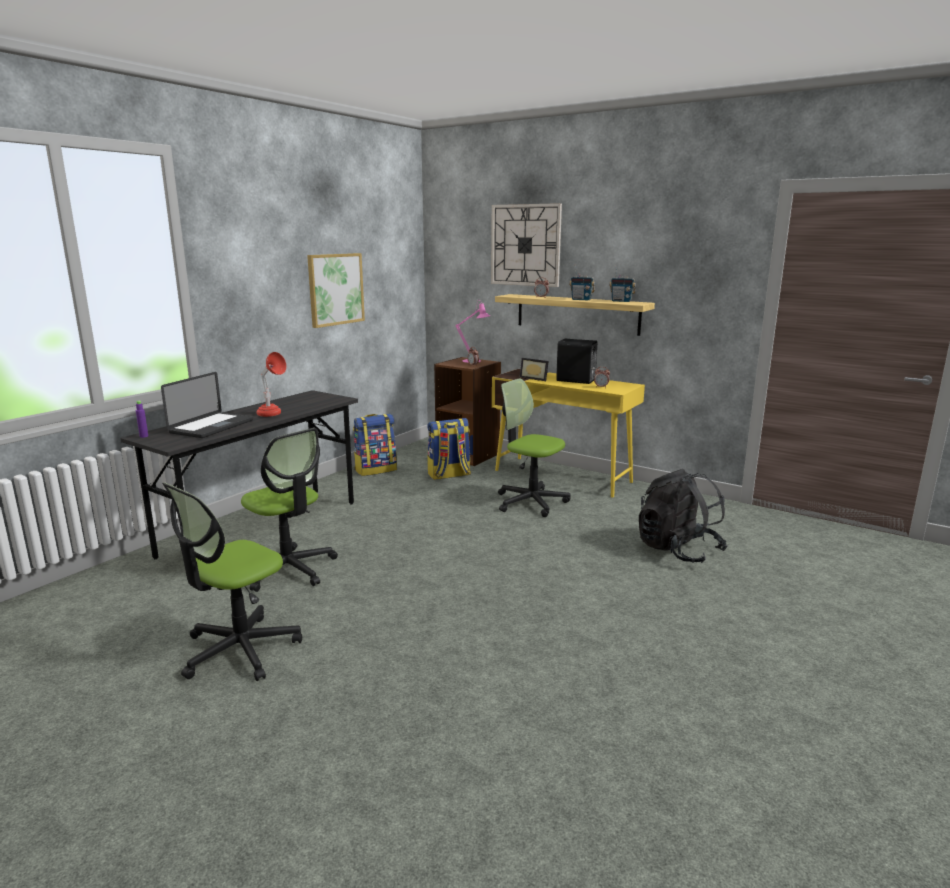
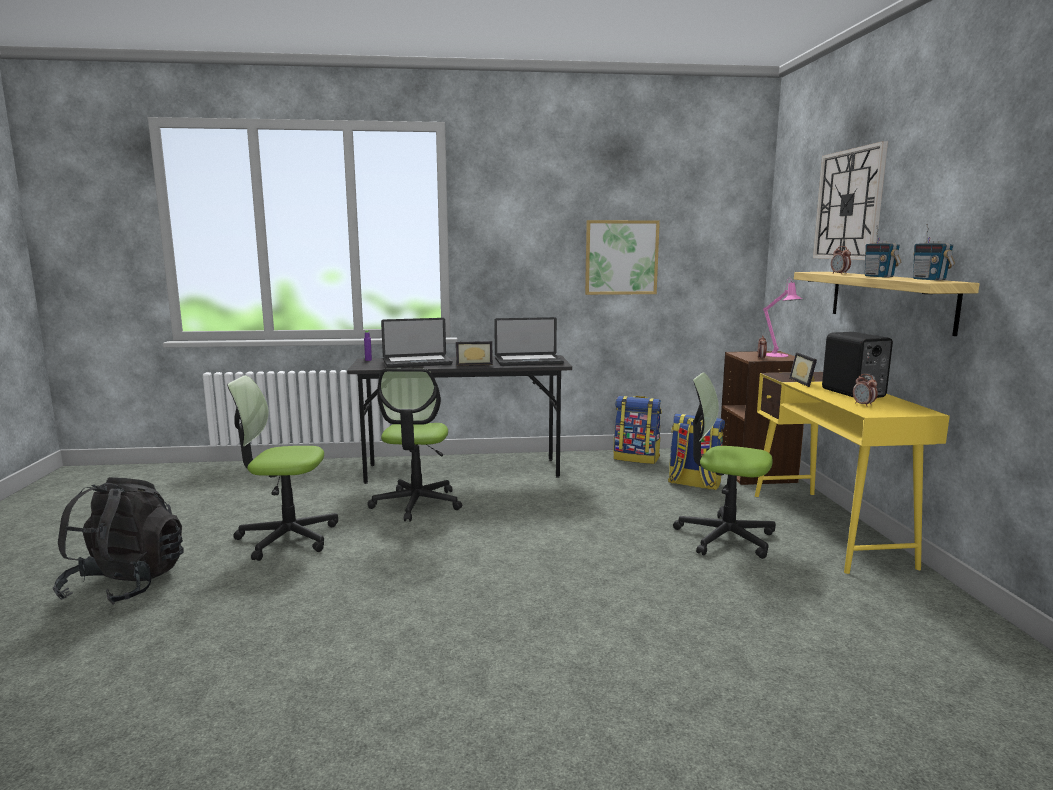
camera: 50 degrees right, 5 degrees down
red table lamp [256,352,286,417] -> picture frame [456,341,493,366]
office chair [498,378,571,517] -> office chair turned 60 degrees counterclockwise [673,372,776,559]
black backpack [639,469,728,563] -> black backpack moved to [53,477,184,605]
none -> laptop [494,317,564,366]

